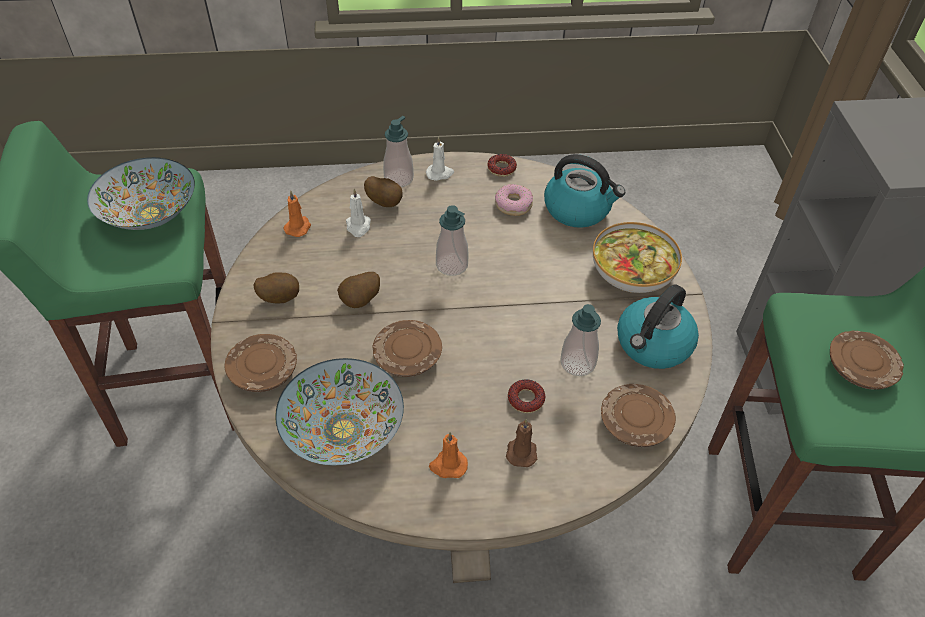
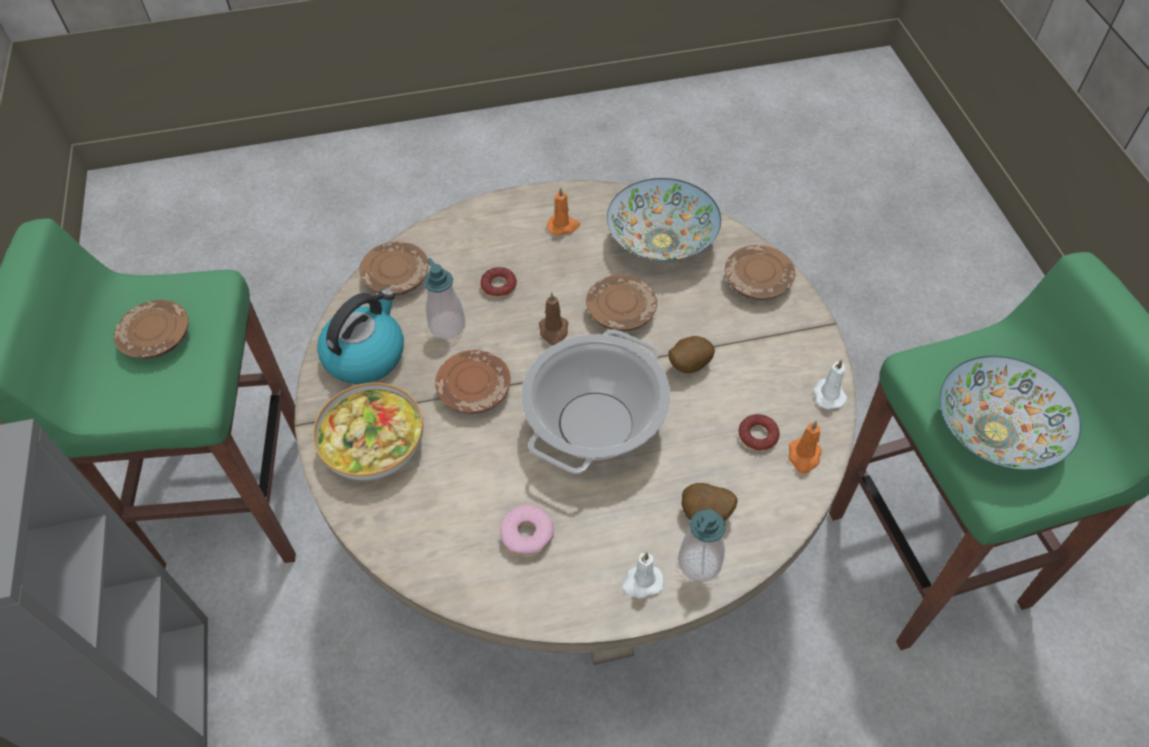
camera: 175 degrees right, 5 degrees up
potato [254,272,299,303] -> none
white candle [346,188,371,237] -> white candle moved to [813,359,847,410]
soap dispenser [436,205,468,276] -> cooking pot [521,329,670,474]
donut [487,154,517,177] -> donut moved to [739,414,780,451]
brown candle [506,419,537,467] -> brown candle moved to [539,292,568,345]
kettle [544,154,625,228] -> none
none -> brown plate [435,350,511,414]

